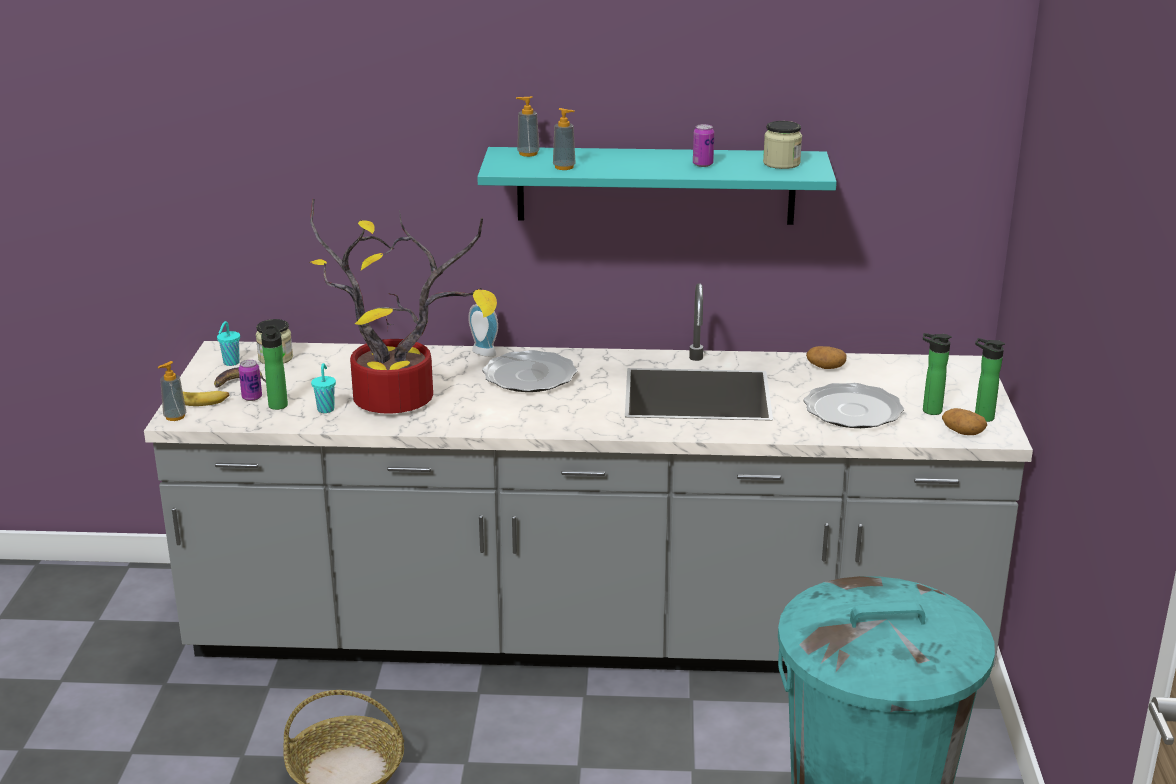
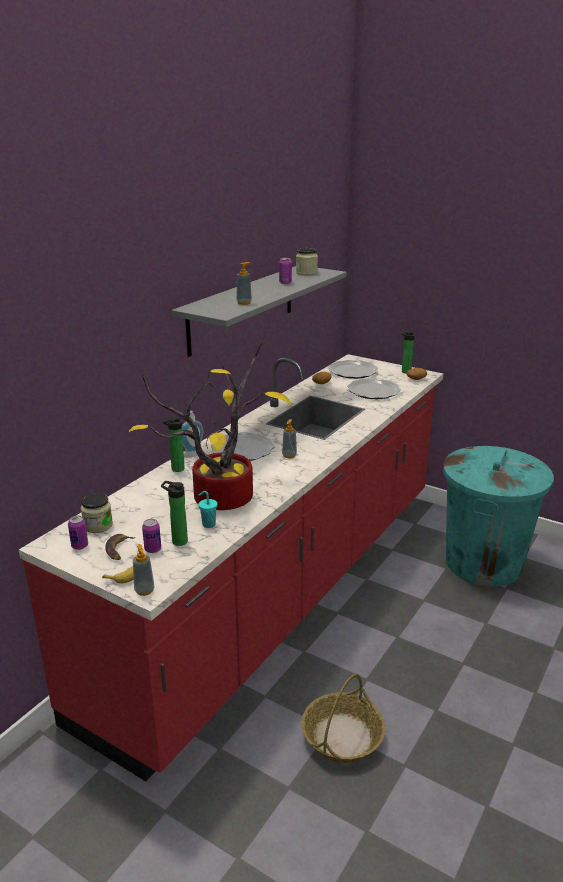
camera: 60 degrees left, 0 degrees up
grey counter [144,283,1033,673] -> red counter [19,354,443,782]
turquoise cup [217,321,240,366] -> can [68,516,88,550]
turquoise shelf [477,147,837,225] -> grey shelf [171,266,347,357]
soap dispenser [516,96,539,157] -> soap dispenser moved to [282,419,297,458]
bottle [923,333,952,415] -> bottle moved to [163,416,185,472]
none -> plate [329,360,378,379]

